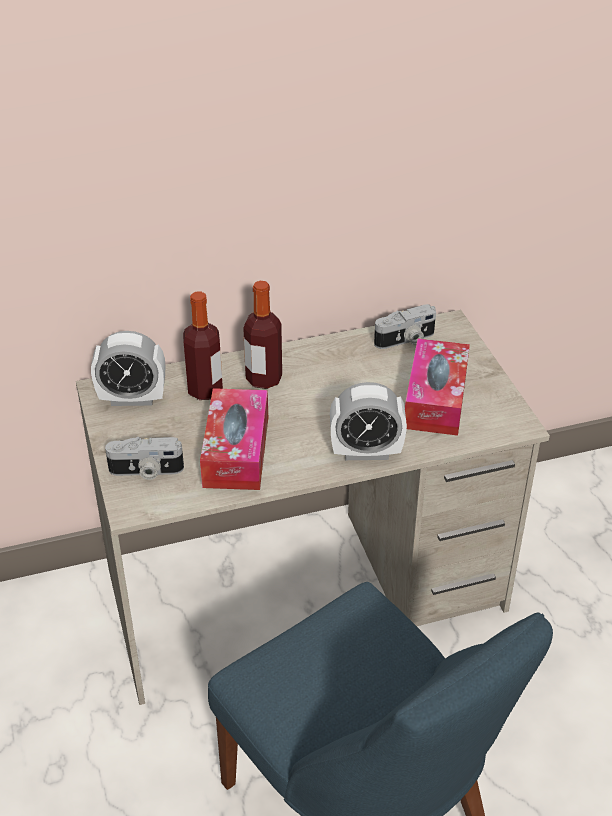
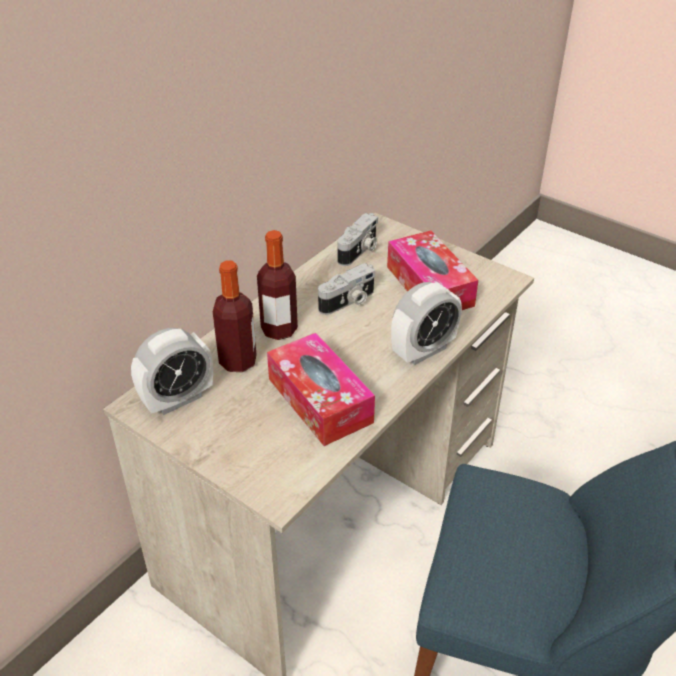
camera: 35 degrees left, 0 degrees up
camera [105,437,184,480] -> camera moved to [318,263,375,315]

